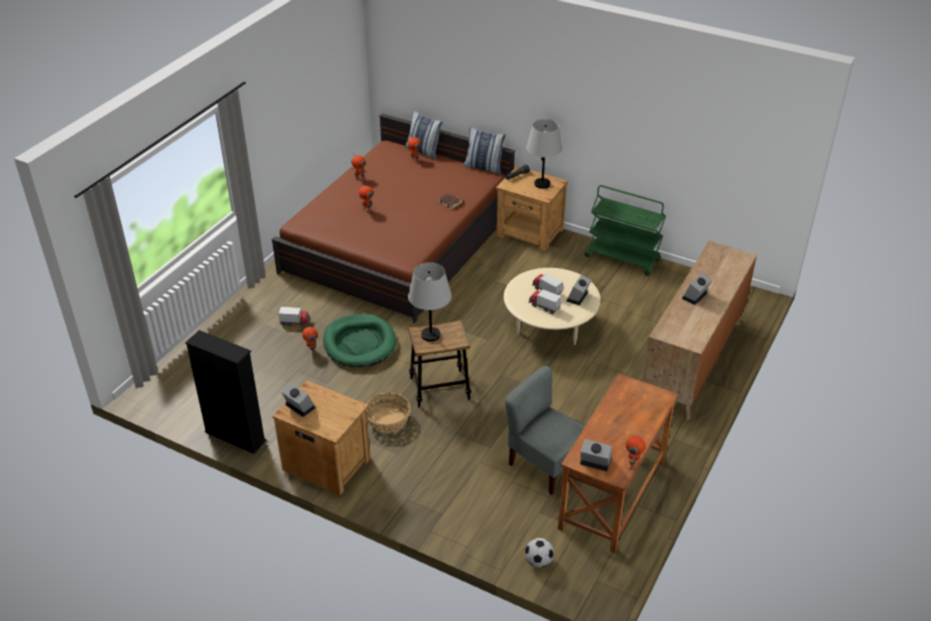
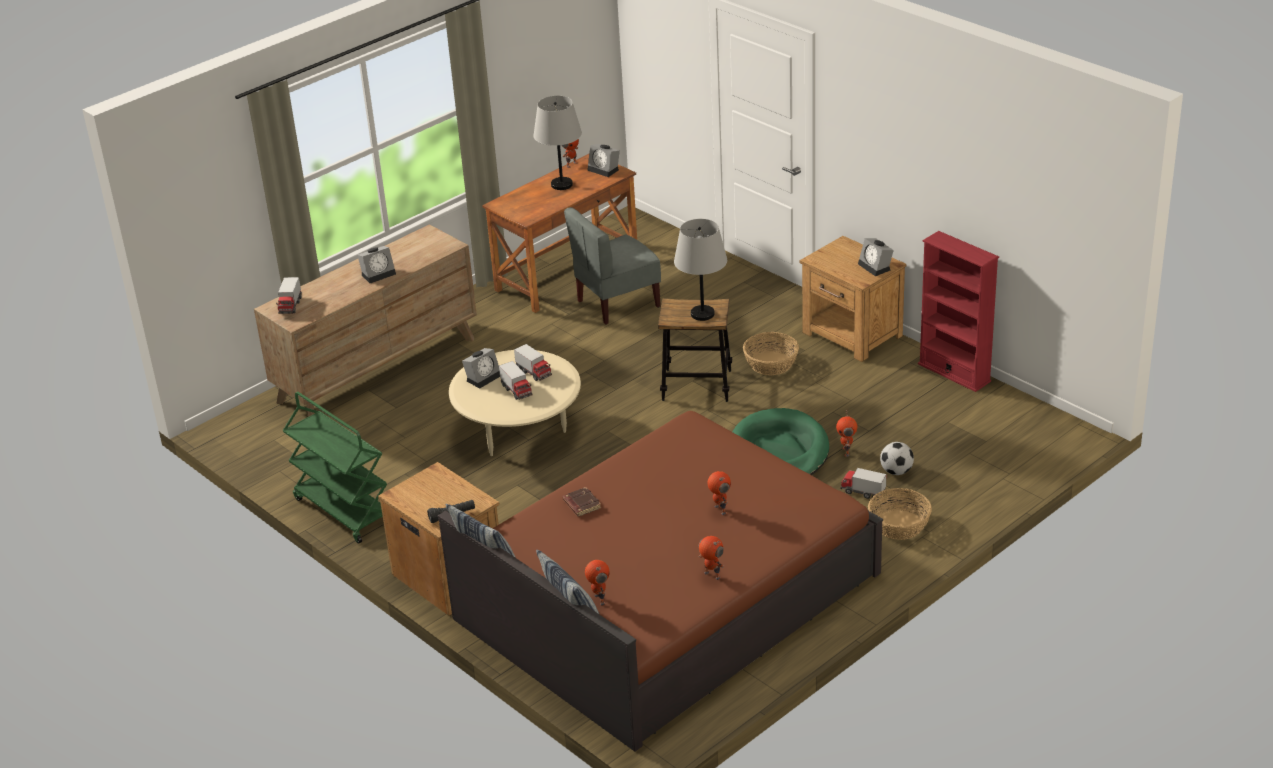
camera: 160 degrees left, 5 degrees down
black bookcase [185,330,267,454] -> red bookcase [918,231,999,392]
grey chair [505,365,586,495] -> grey chair turned 90 degrees clockwise [564,207,661,325]
football [525,538,554,568] -> football moved to [880,442,914,475]
grey table lamp [526,119,563,189] -> grey table lamp moved to [533,96,582,190]
none -> toy truck [276,277,302,314]
none -> basket [868,488,932,540]

